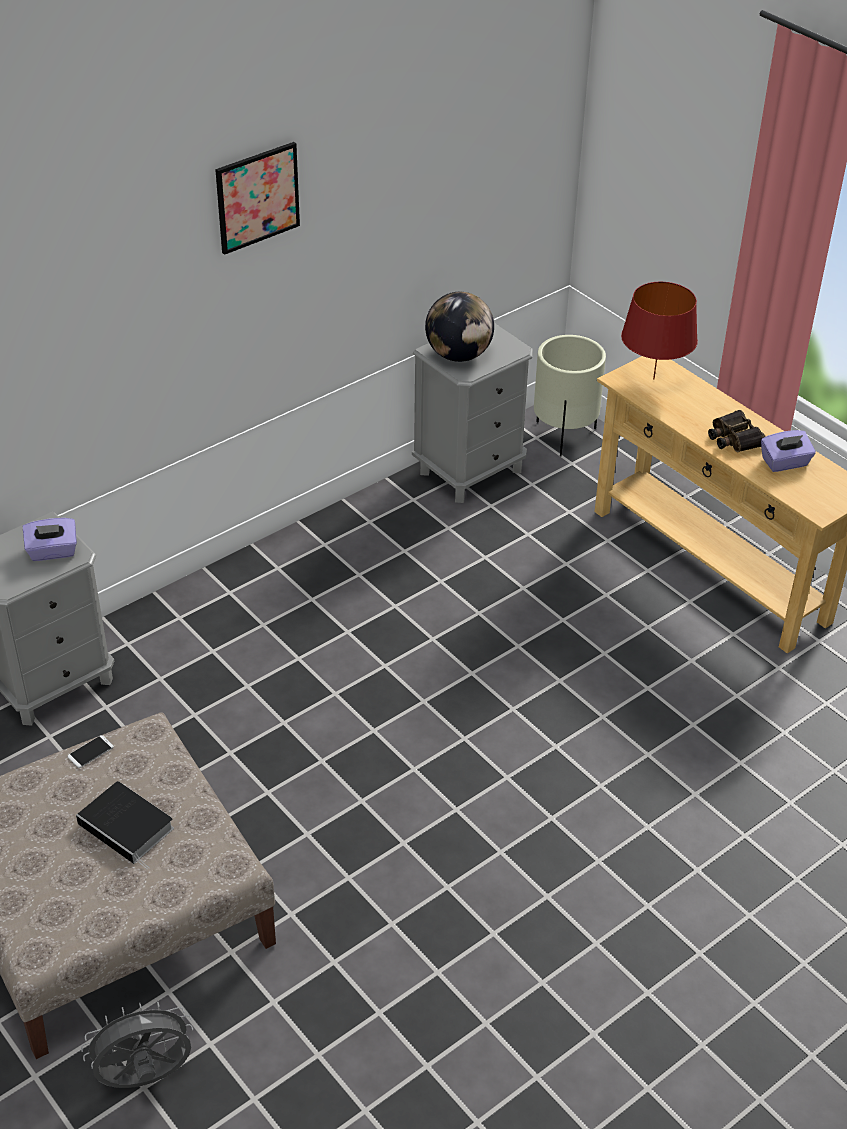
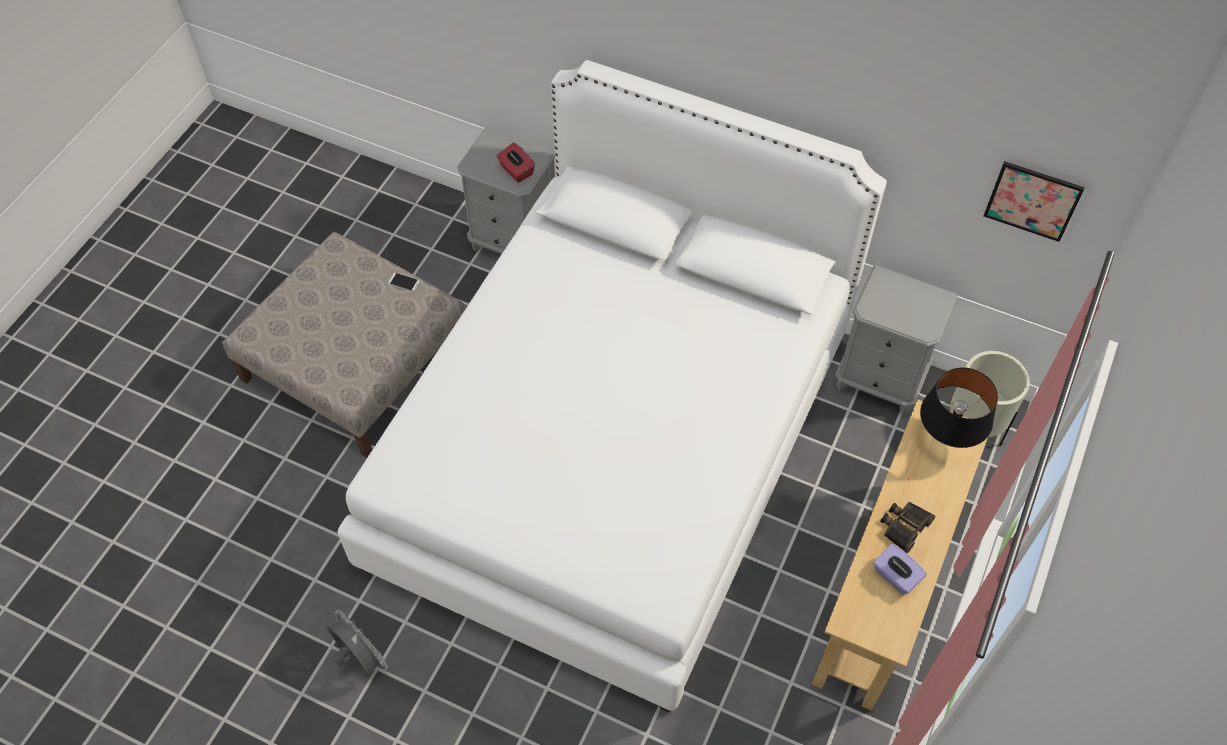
camera: 65 degrees right, 15 degrees up
purple tissue box [23,518,77,561] -> red tissue box [497,143,535,183]
book [76,781,174,869] -> none
grey fan [81,1001,193,1088] -> grey fan moved to [326,610,388,678]
picture [215,142,300,255] -> picture moved to [984,161,1085,242]
globe [425,292,494,362] -> none
red table lamp [621,282,698,380] -> black table lamp [920,367,998,448]
none -> white bed [337,60,887,712]

